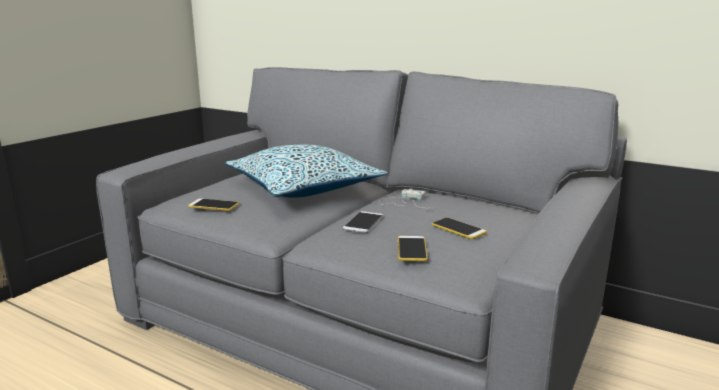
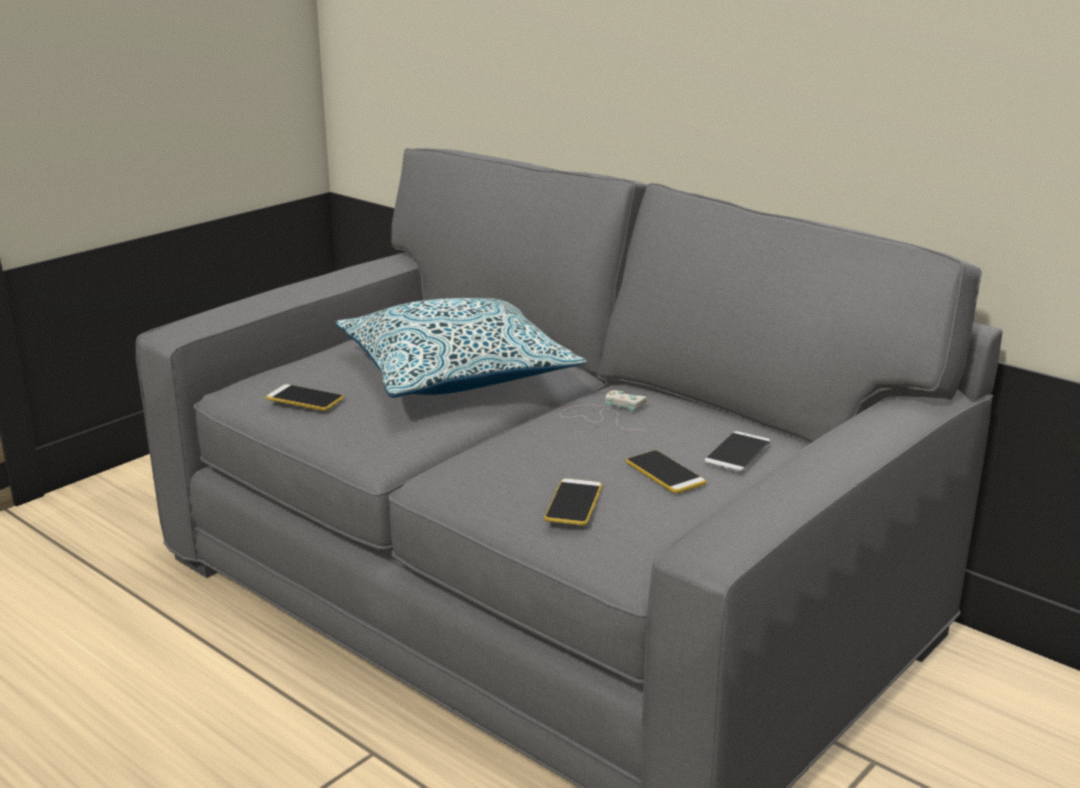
camera: 10 degrees right, 5 degrees up
phone [343,211,383,233] -> phone moved to [704,431,771,472]

